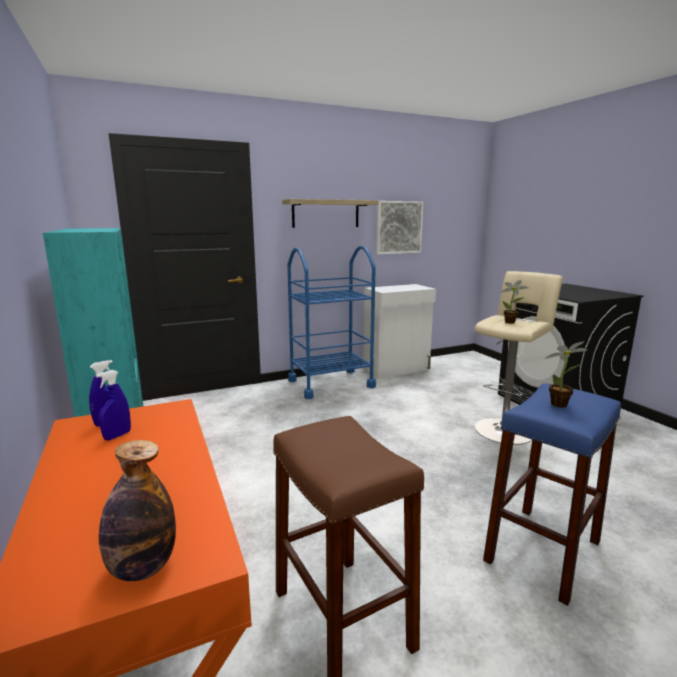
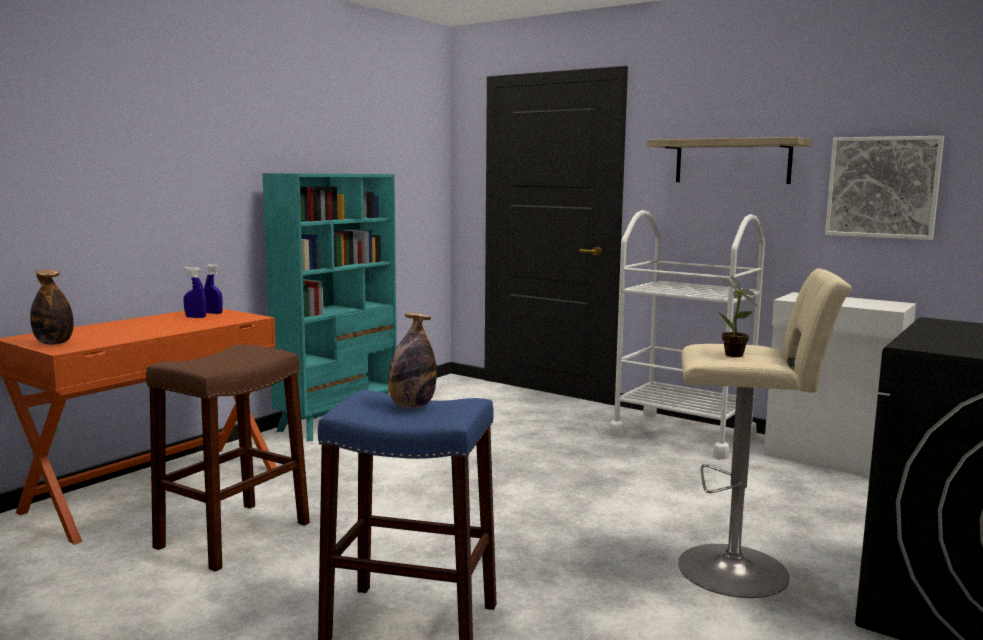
camera: 60 degrees right, 5 degrees down
blue cart [287,246,376,399] -> white cart [609,210,765,460]
potted plant [545,341,587,408] -> bottle [388,313,437,408]

